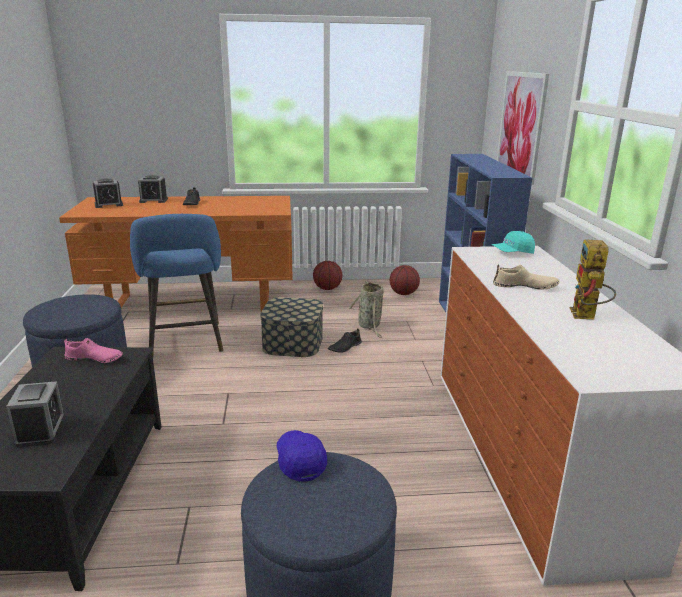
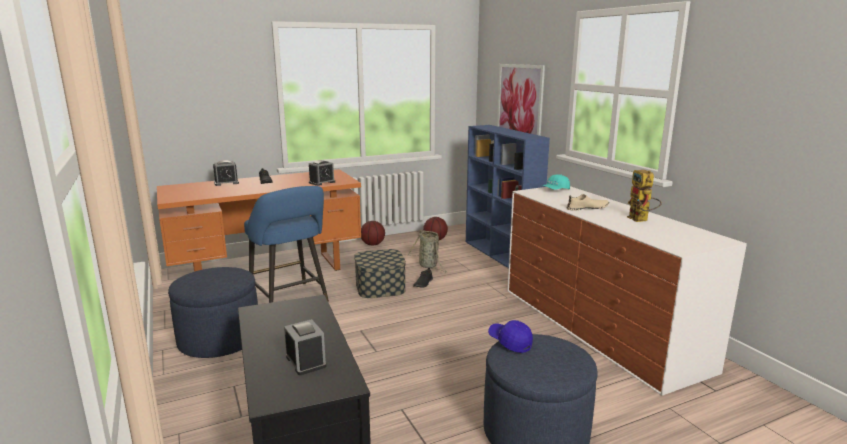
camera: 20 degrees left, 5 degrees down
pink shoe [64,338,123,363] -> none
alarm clock [93,179,123,208] -> alarm clock moved to [309,160,335,186]

